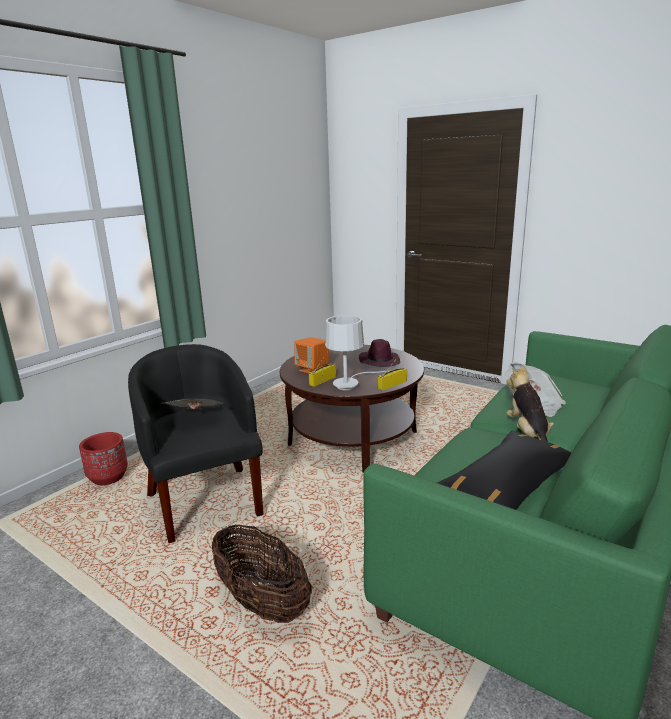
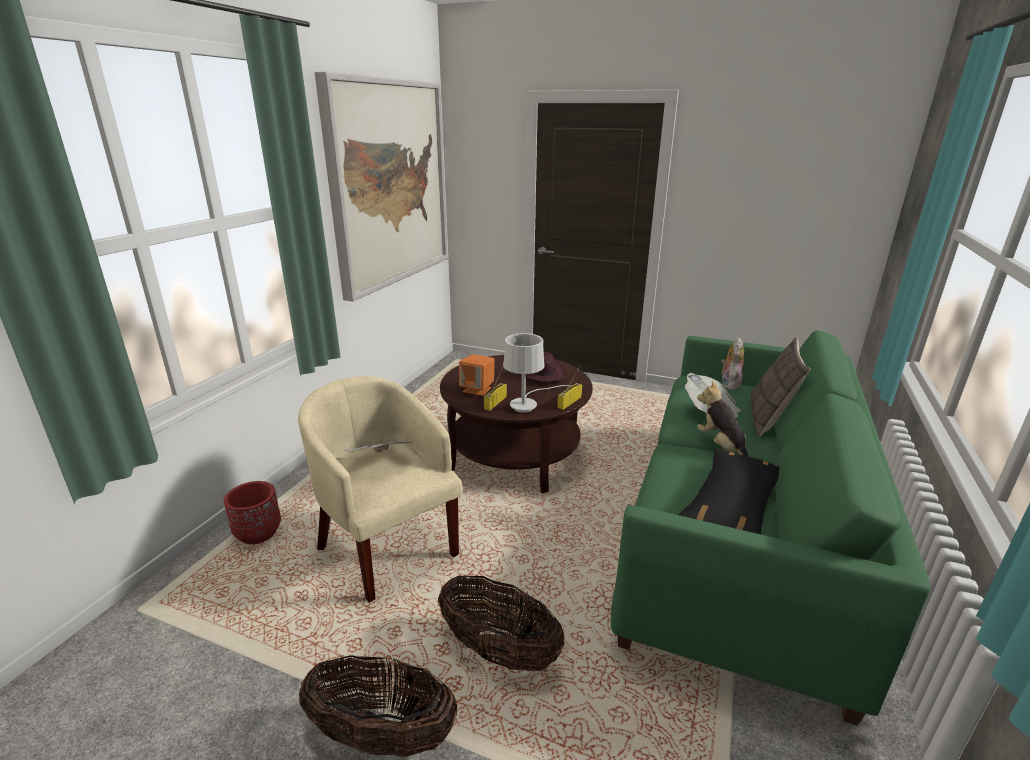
camera: 15 degrees left, 5 degrees up
black armchair [128,344,264,543] -> beige armchair [298,376,463,602]
none -> basket [299,655,458,757]
none -> picture [315,72,448,301]
none -> plush toy [721,337,744,390]
none -> pillow [751,337,810,437]

